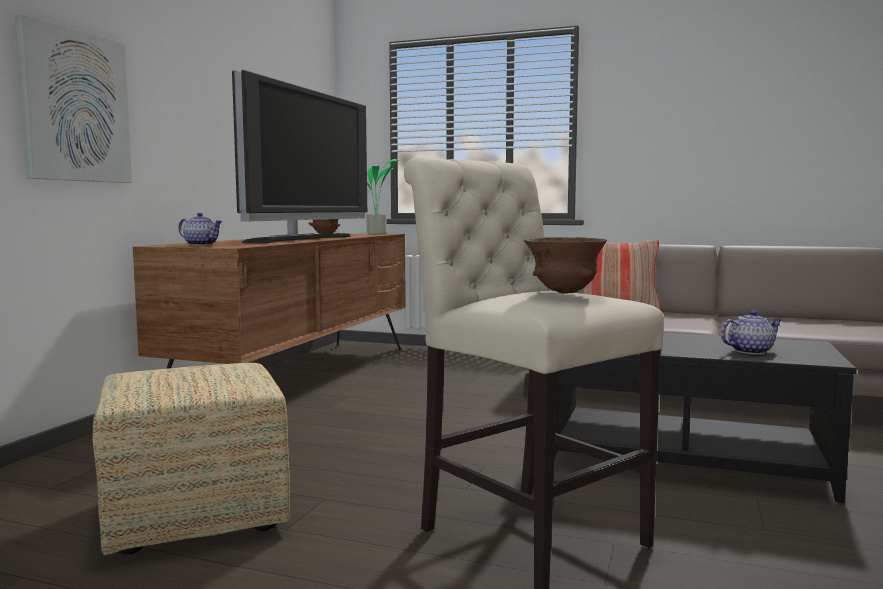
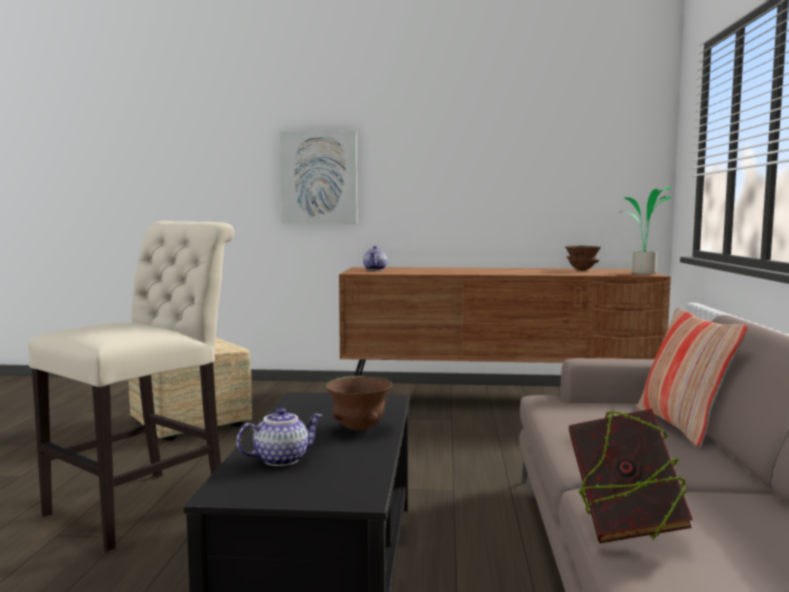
camera: 75 degrees right, 0 degrees up
television [232,70,367,243] -> none
brown bowl [524,237,607,293] -> brown bowl moved to [325,376,392,431]
teapot [721,310,782,355] -> teapot turned 90 degrees counterclockwise [236,408,323,466]
none -> book [569,409,693,543]

